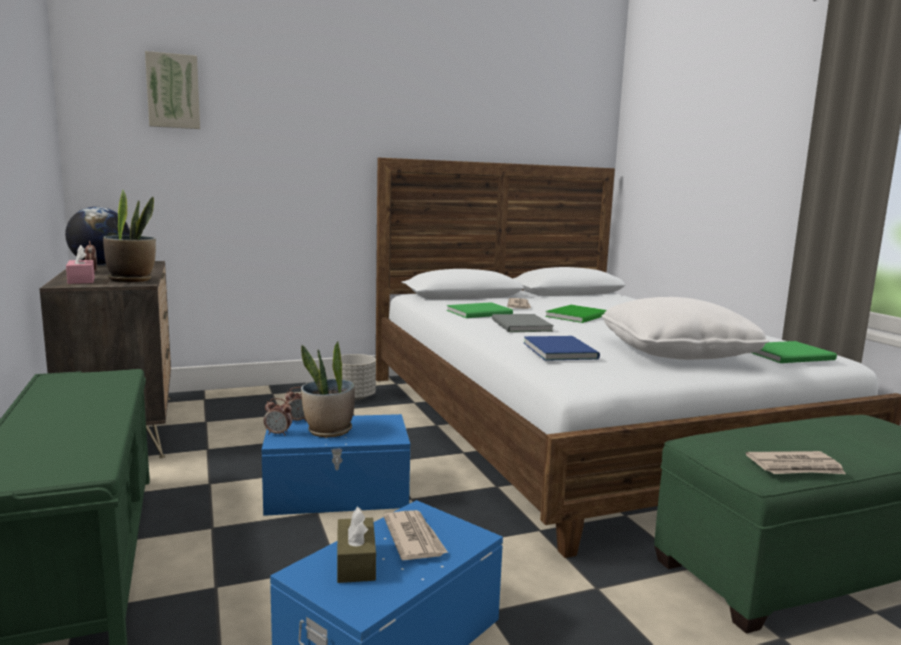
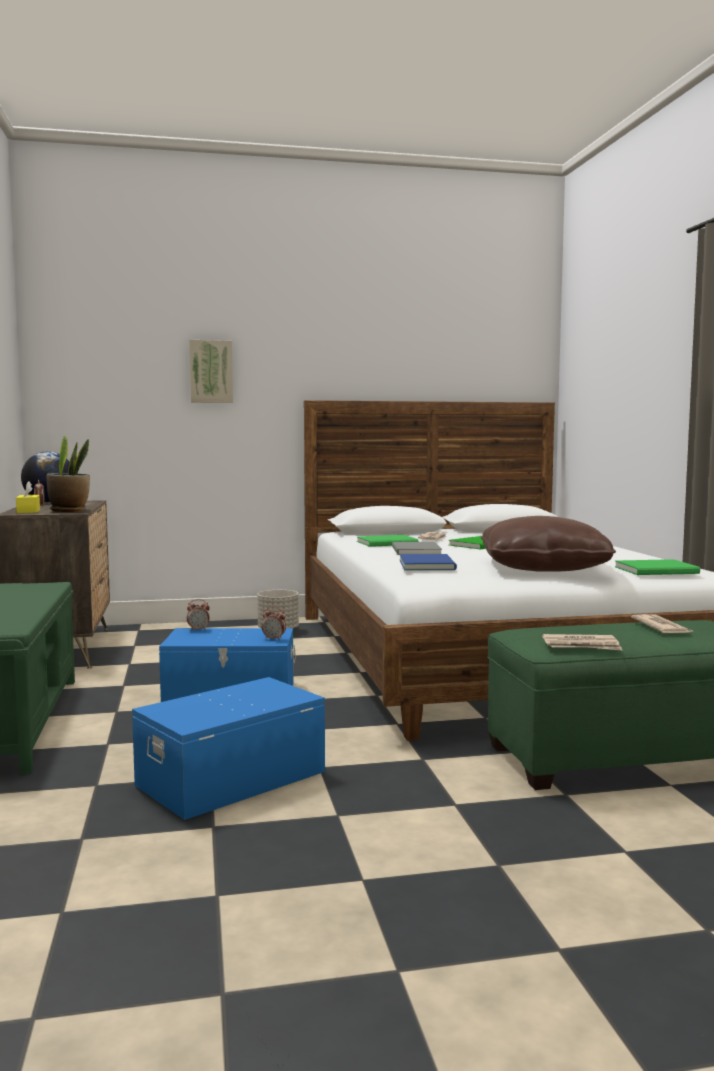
camera: 10 degrees right, 5 degrees down
pink tissue box [66,245,95,284] -> yellow tissue box [16,481,40,513]
picture [145,51,200,129] -> picture moved to [190,340,233,403]
alarm clock [264,398,292,436] -> alarm clock moved to [262,607,286,641]
potted plant [301,342,355,438] -> none
brown tissue box [337,507,376,583] -> none
newspaper [384,510,448,560] -> newspaper moved to [631,614,693,633]
white pillow [602,297,769,360] -> brown pillow [481,516,616,572]

